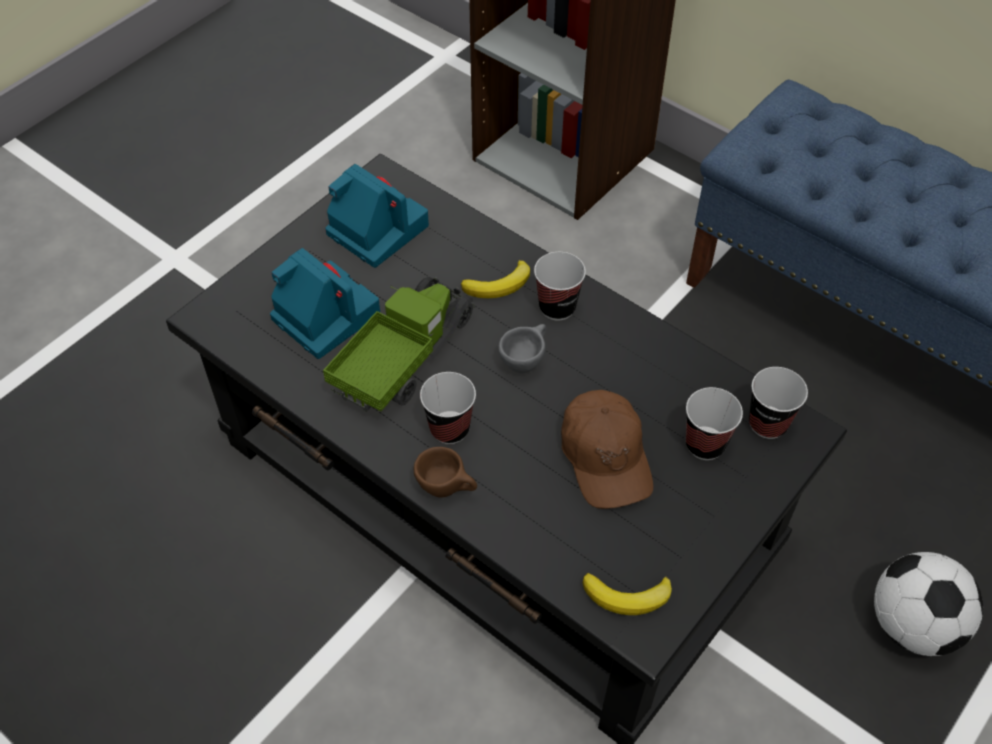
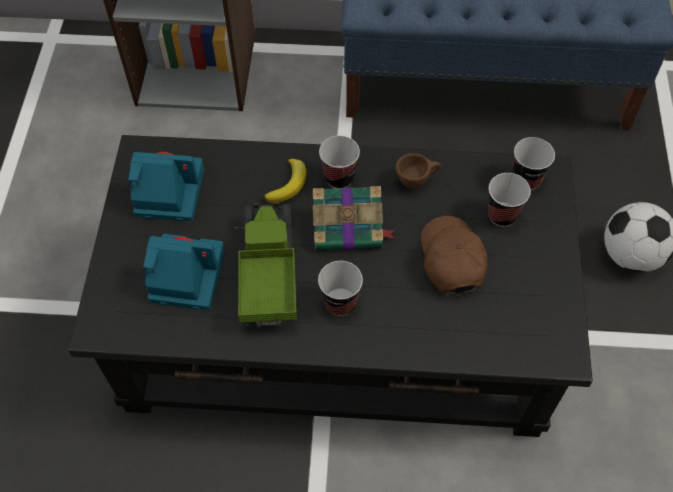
camera: 35 degrees left, 5 degrees up
brown cup [414,447,477,497] -> brown cup moved to [395,153,441,189]
grey cup [498,324,546,373] -> book [313,186,395,250]
brown cap [561,390,653,509] -> brown cap turned 135 degrees counterclockwise [421,216,487,296]
banana [582,573,672,615] -> none

